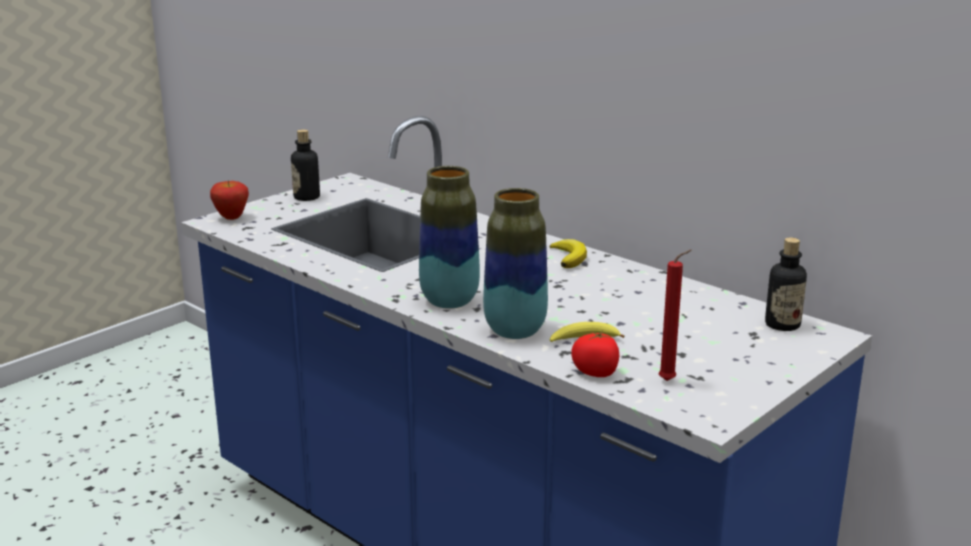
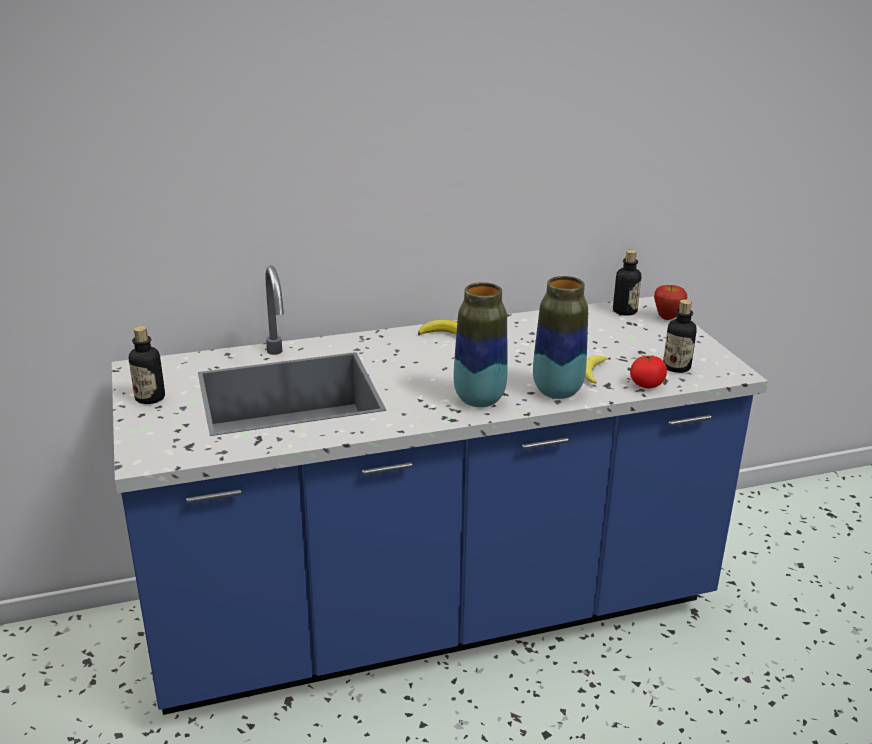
camera: 60 degrees left, 5 degrees up
apple [210,181,249,220] -> apple moved to [654,285,687,320]
red candle [659,250,692,381] -> bottle [663,299,697,373]

